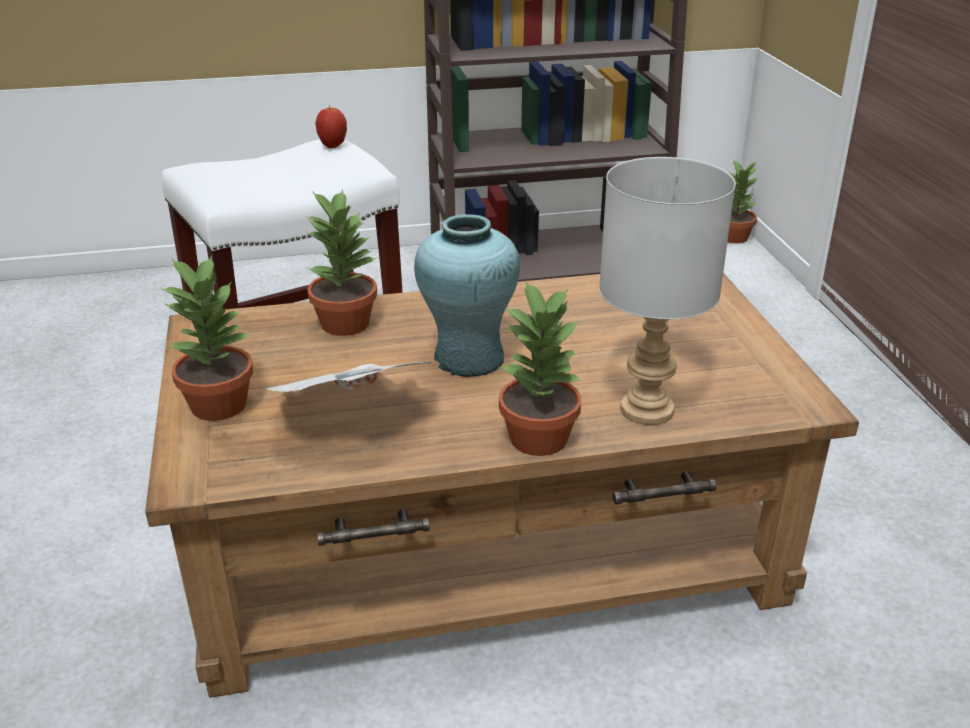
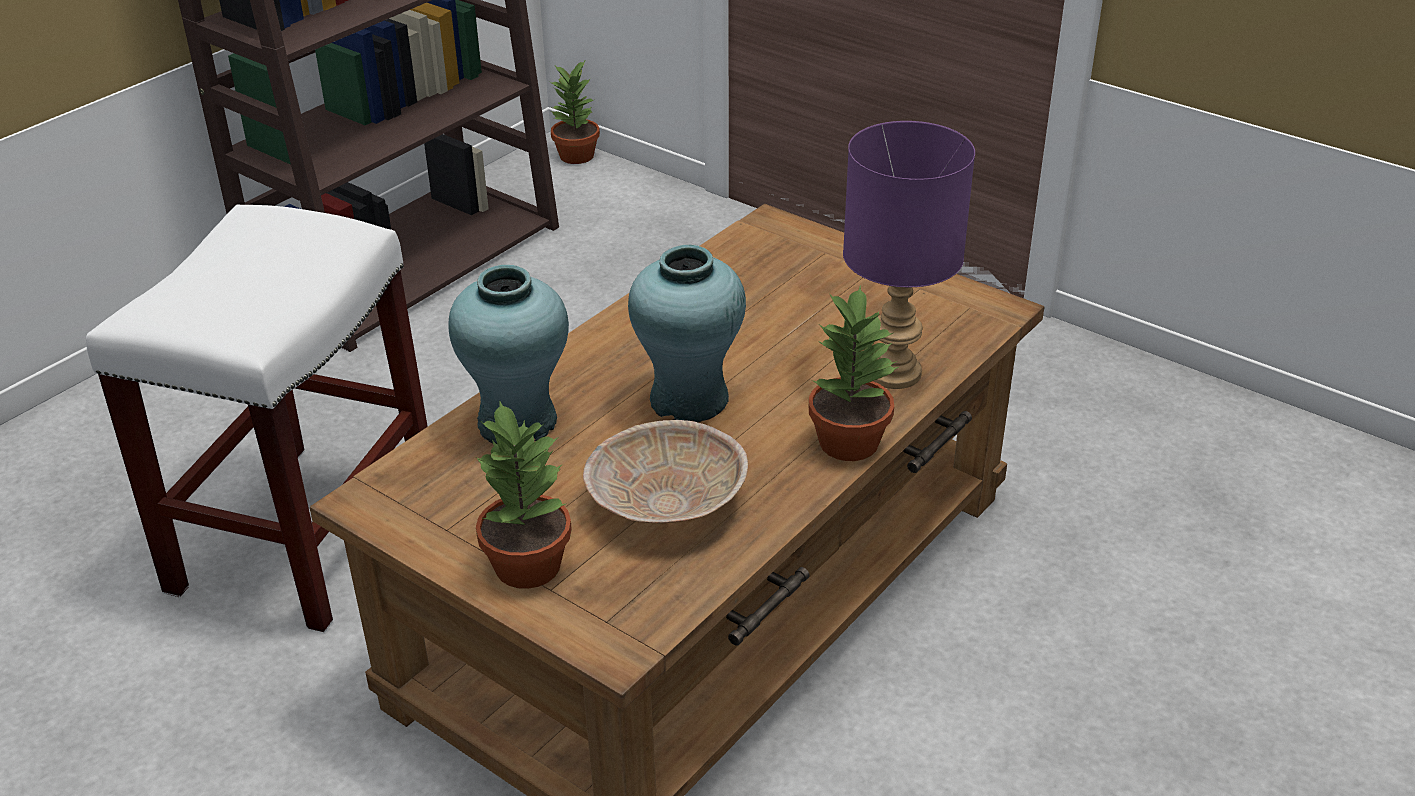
camera: 40 degrees left, 5 degrees up
newspaper [266,362,432,392] -> beige bowl [583,420,748,523]
potted plant [307,189,379,336] -> turquoise vase [449,265,569,444]
apple [315,105,347,148] -> none
grey table lamp [599,157,736,425] -> purple table lamp [843,121,975,389]

